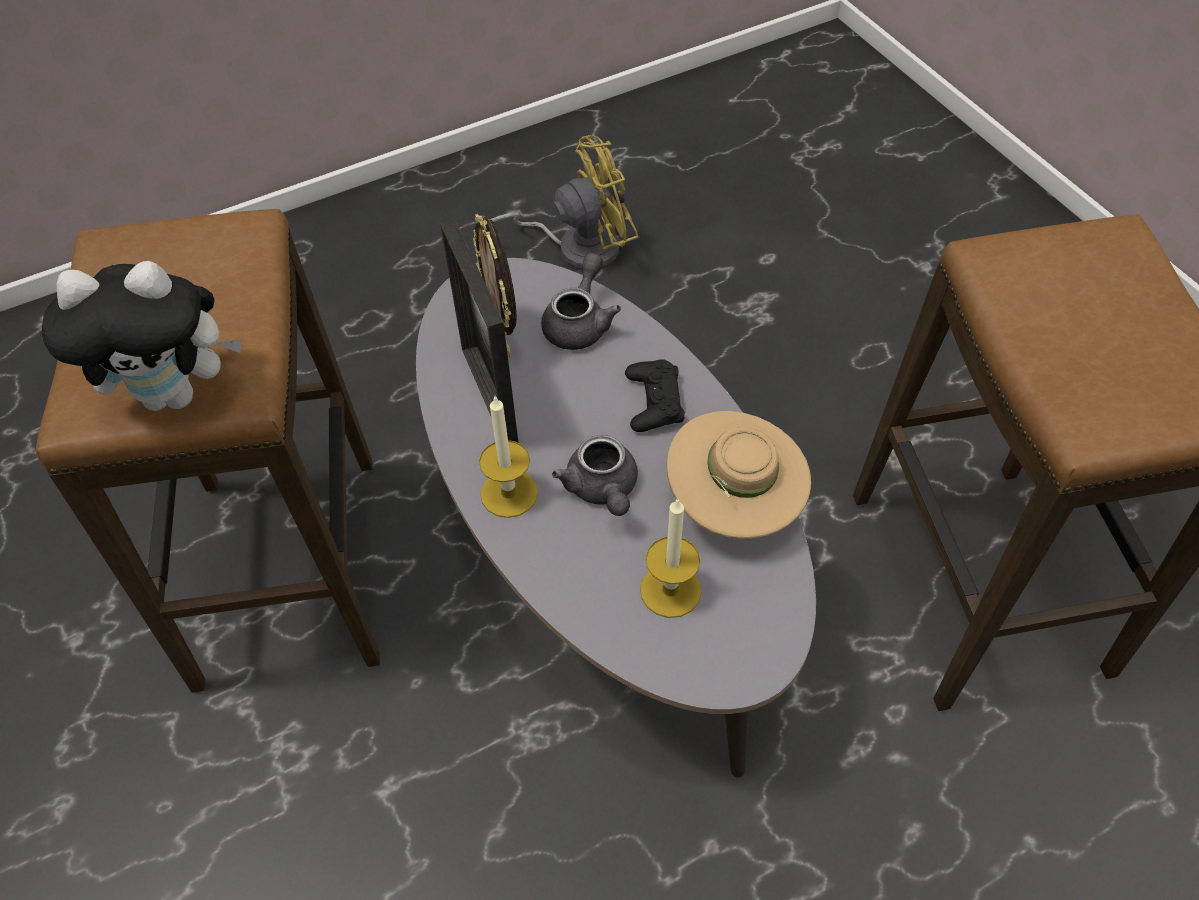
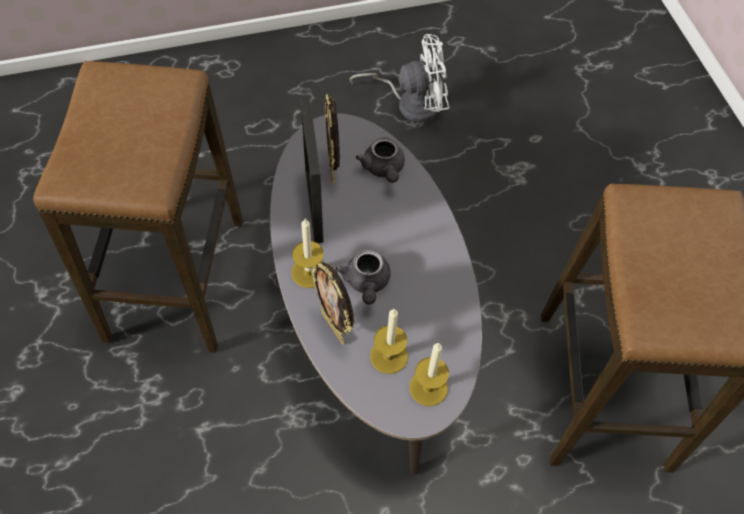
camera: 10 degrees right, 5 degrees up
plush toy [42,261,242,411] -> none
yellow fan [491,135,639,270] -> white fan [350,34,449,123]
grey teapot [541,253,621,350] -> grey teapot turned 135 degrees clockwise [356,137,405,183]
black game controller [625,359,685,432] -> none
beige hat [667,411,811,539] -> none
none -> picture frame [310,262,354,344]
none -> candle [409,343,449,406]

